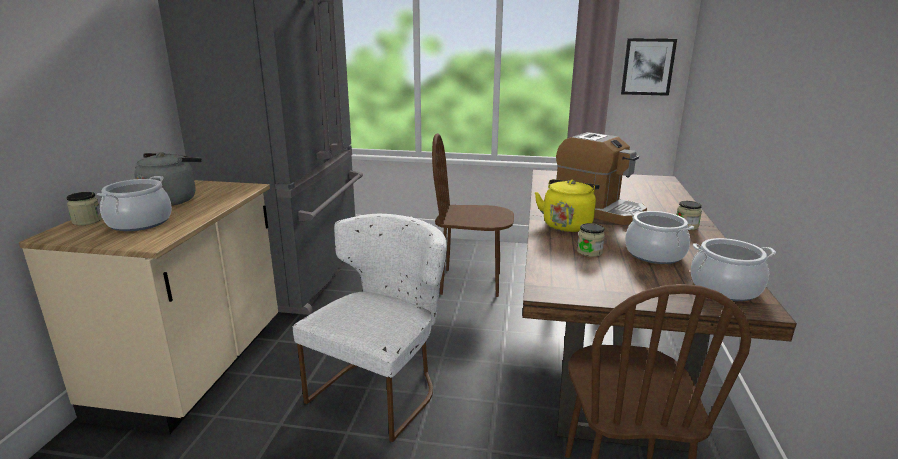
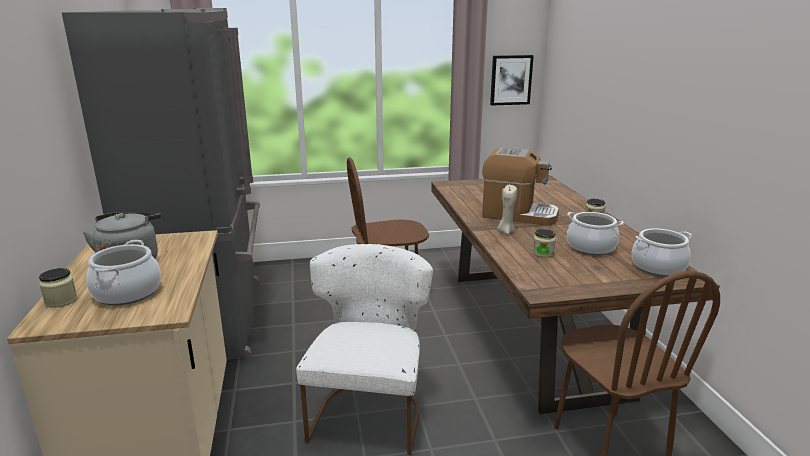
camera: 20 degrees left, 0 degrees up
yellow kettle [535,179,600,232] -> beige candle [497,185,517,234]

